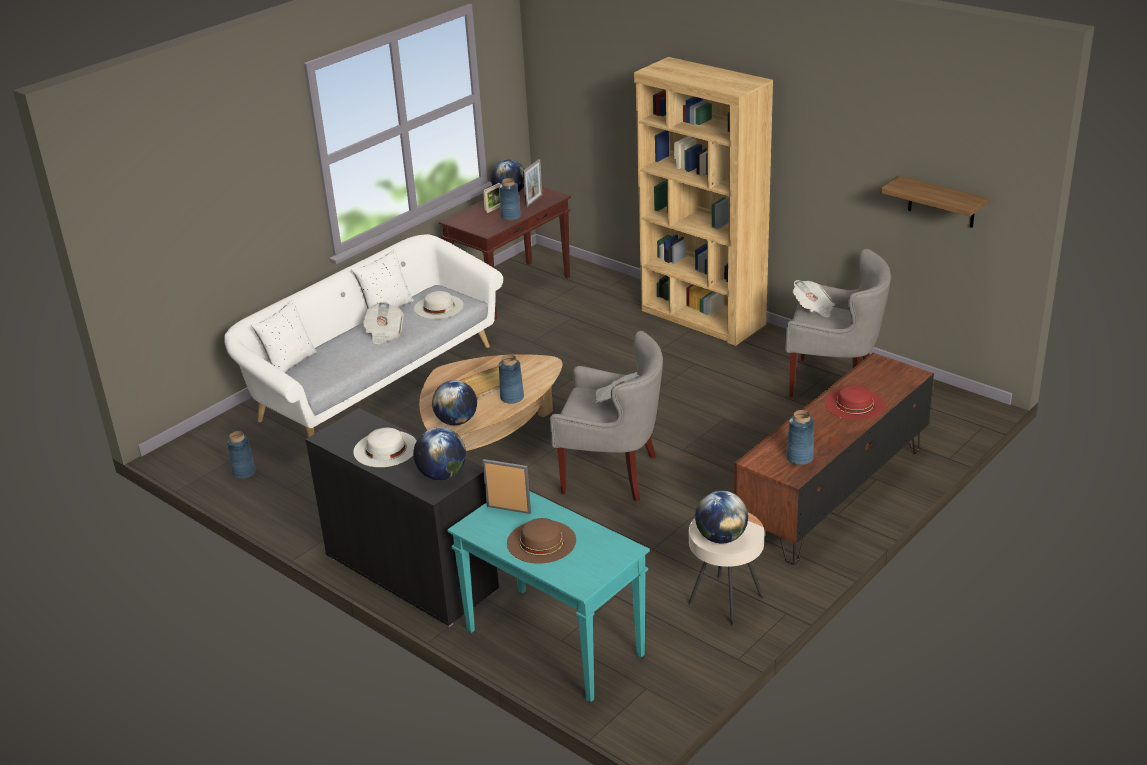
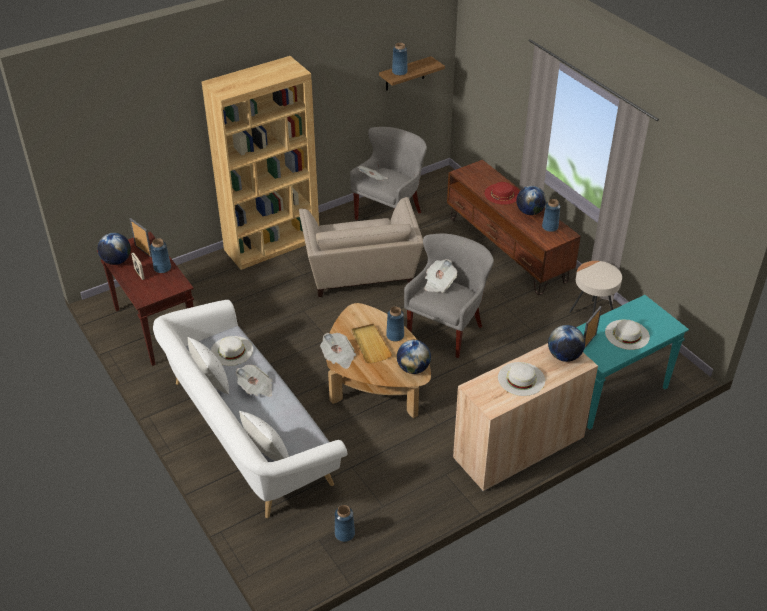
camera: 75 degrees left, 10 degrees up
black cabinet [305,408,499,627] -> beige cabinet [453,343,598,492]
brown hat [507,518,576,564] -> white hat [605,320,650,350]
globe [695,490,748,544] -> globe moved to [516,186,546,215]
none -> beige armchair [299,197,424,297]
none -> newspaper [320,333,357,369]
none -> blue vase [392,43,408,76]

